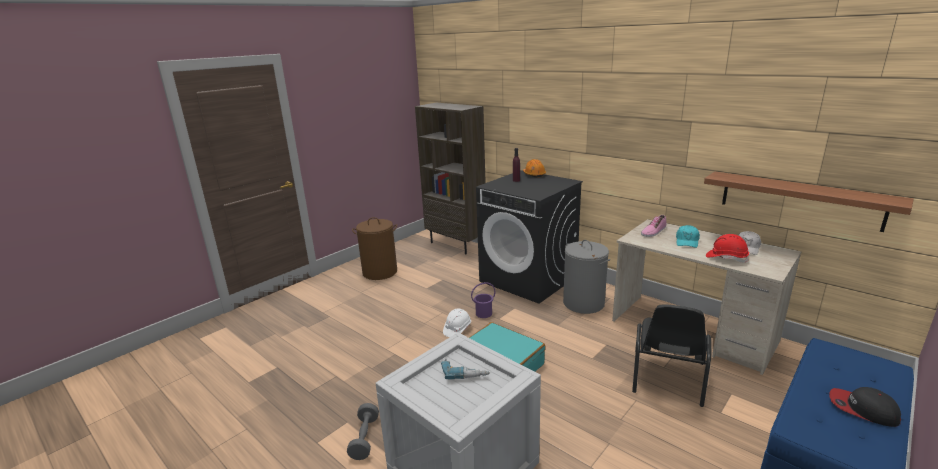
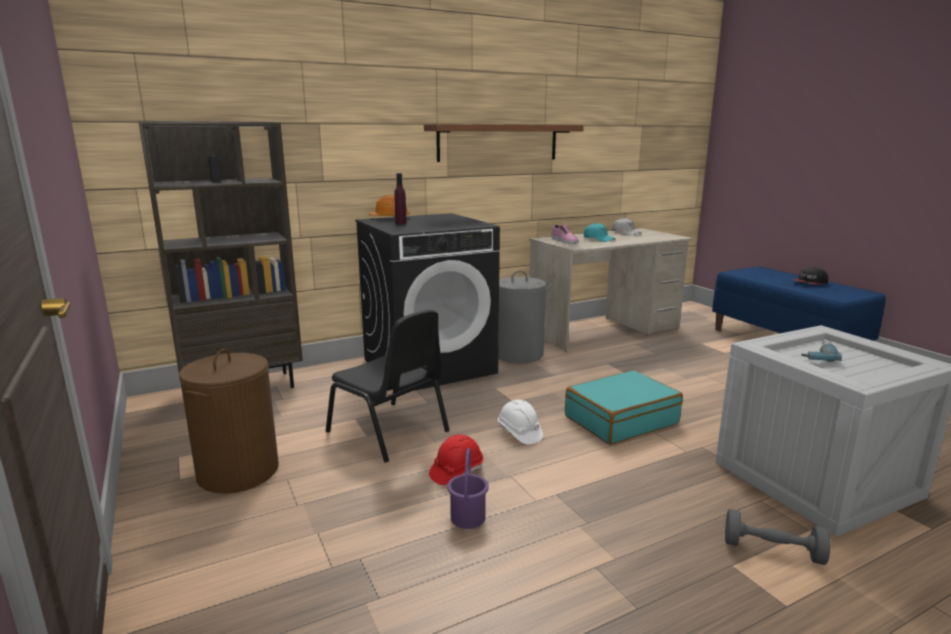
camera: 70 degrees left, 5 degrees down
purple bucket [471,282,496,318] -> purple bucket moved to [447,448,489,529]
black chair [632,304,711,407] -> black chair moved to [326,310,449,462]
shelf [704,172,914,232] -> shelf moved to [424,124,584,162]
red hard hat [706,234,749,263] -> red hard hat moved to [429,434,484,485]

